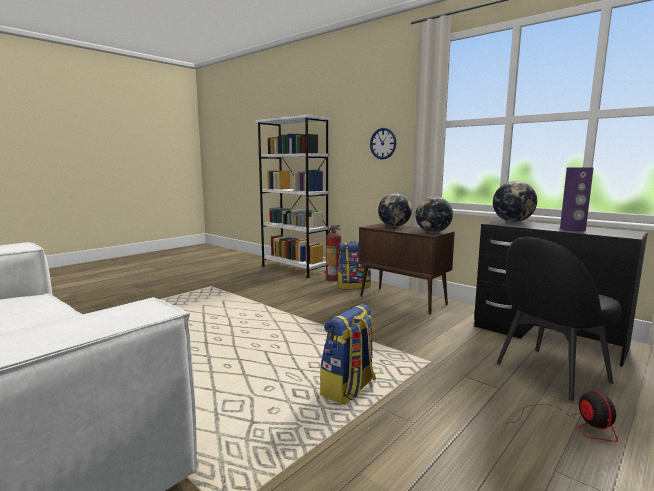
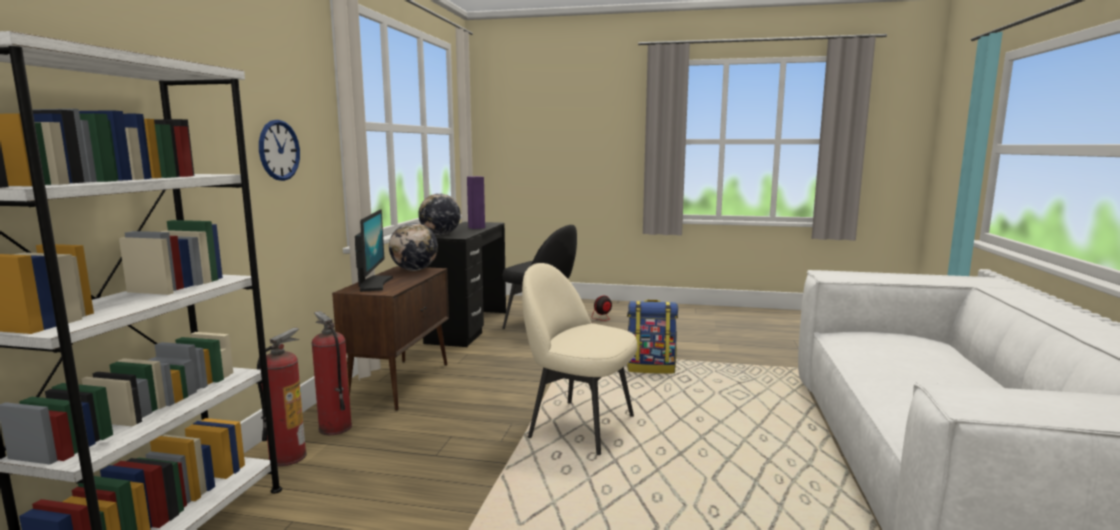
camera: 120 degrees left, 0 degrees up
backpack [337,241,371,289] -> fire extinguisher [311,311,352,435]
globe [378,193,412,227] -> monitor [355,209,393,292]
none -> beige chair [522,263,637,455]

